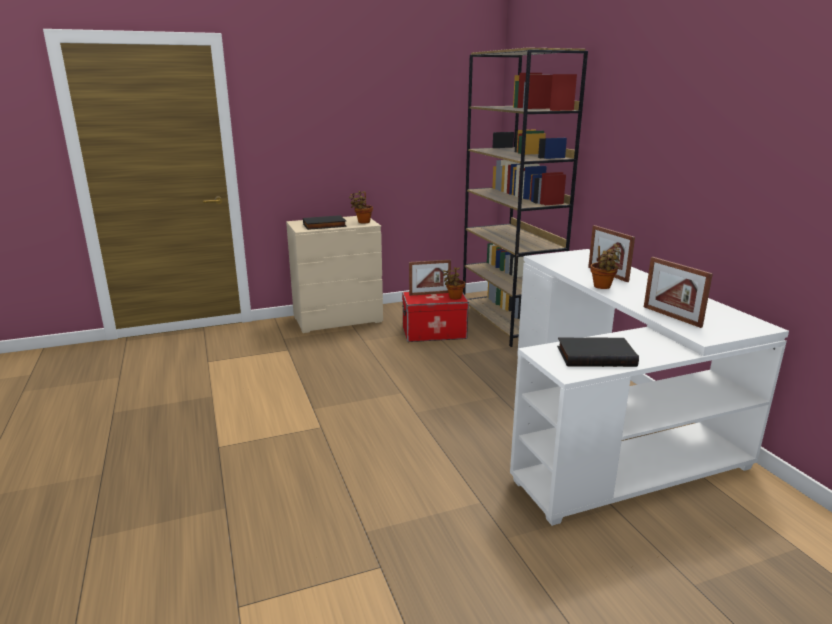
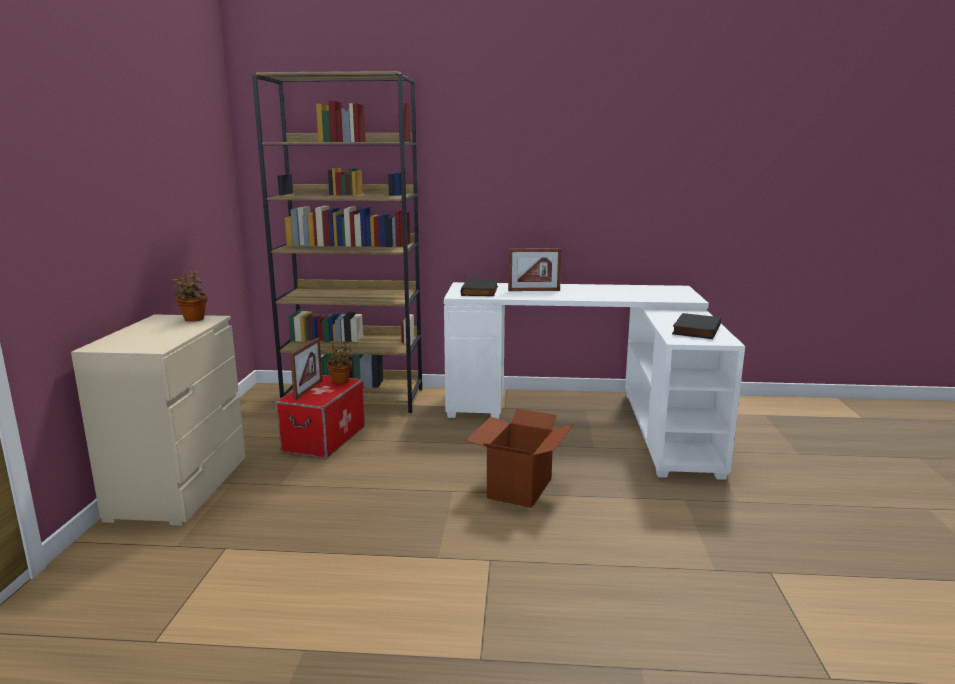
camera: 65 degrees left, 5 degrees down
black book [303,215,347,230] -> black book moved to [461,278,498,296]
potted plant [591,244,622,289] -> none
picture frame [644,257,713,328] -> none
none -> cardboard box [465,409,573,508]

